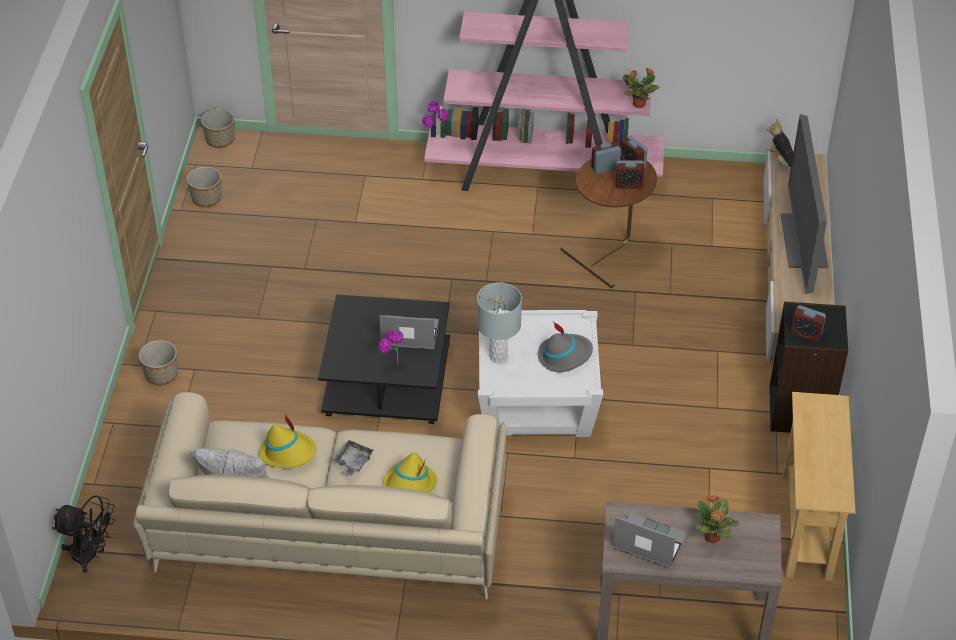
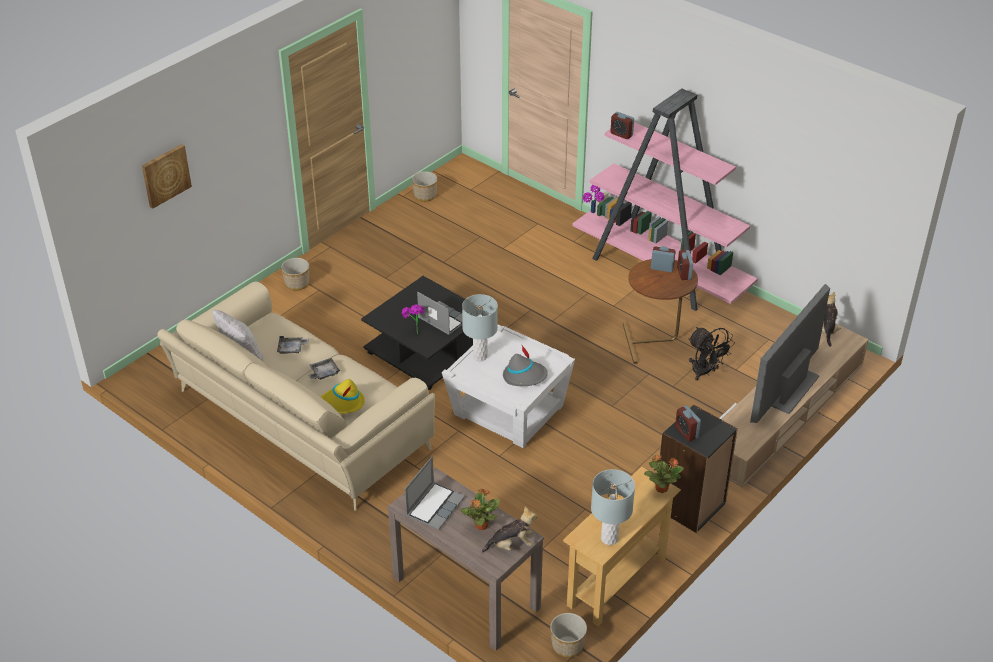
camera: 35 degrees right, 5 degrees down
black fan [52,495,115,573] -> black fan moved to [688,327,735,381]
planter [201,109,235,148] -> planter moved to [550,613,587,657]
yellow hat [259,413,317,468] -> grey tray [277,336,309,354]
laptop [613,513,688,569] -> laptop turned 60 degrees clockwise [405,456,465,530]
alarm clock [615,160,644,189] -> alarm clock moved to [610,112,634,139]
potted plant [623,68,659,108] -> potted plant moved to [644,455,683,493]
none -> picture [142,144,192,209]
none -> plush toy [482,506,537,553]
none -> grey table lamp [591,469,635,545]

